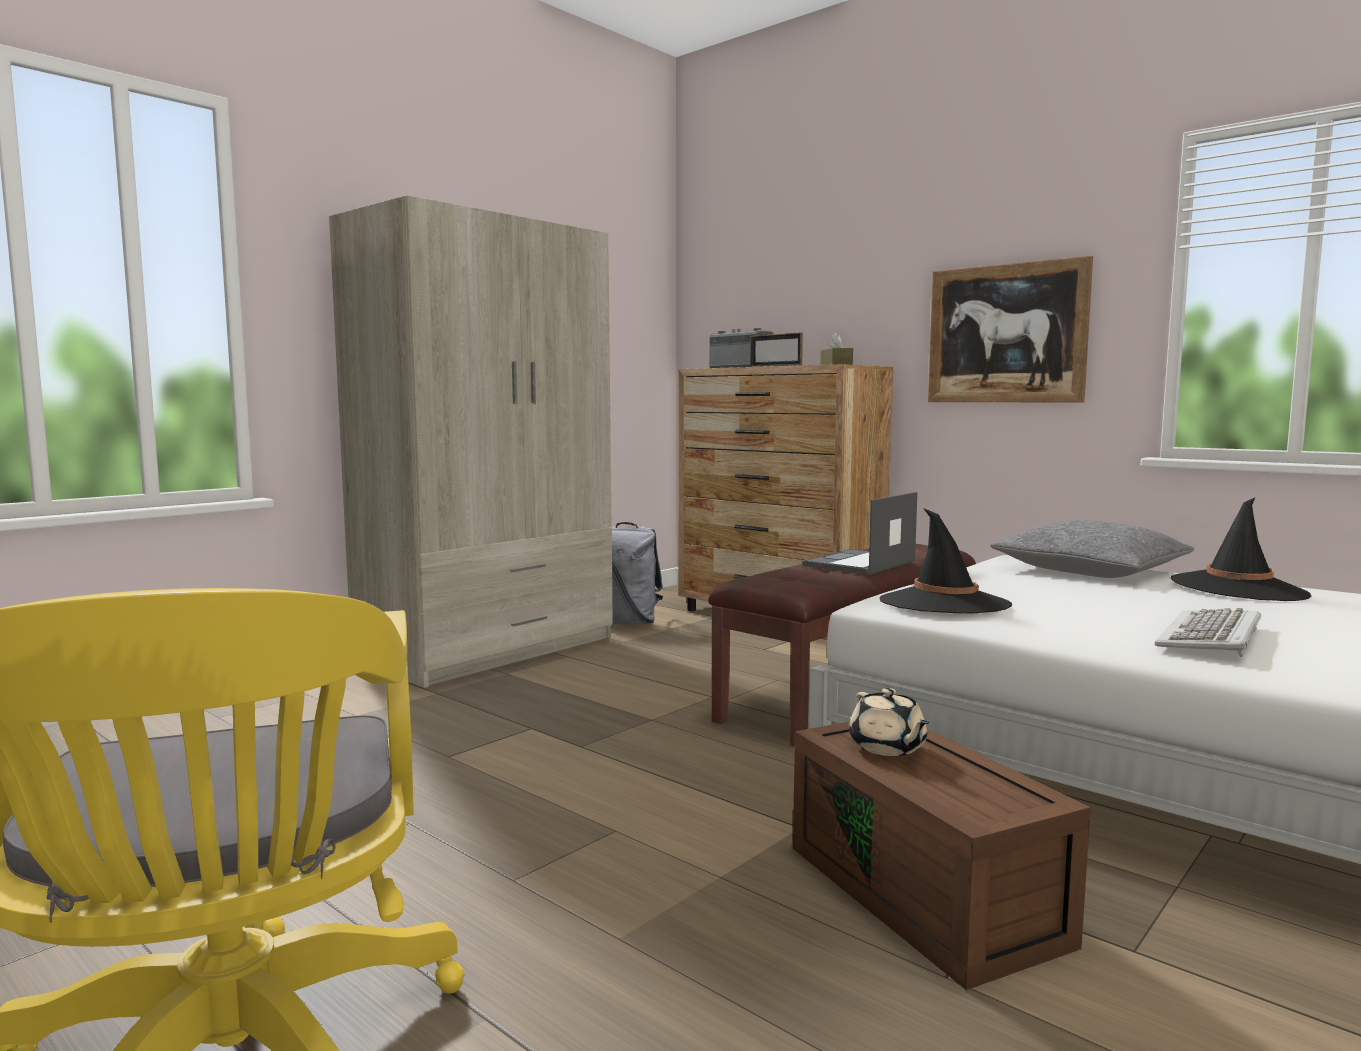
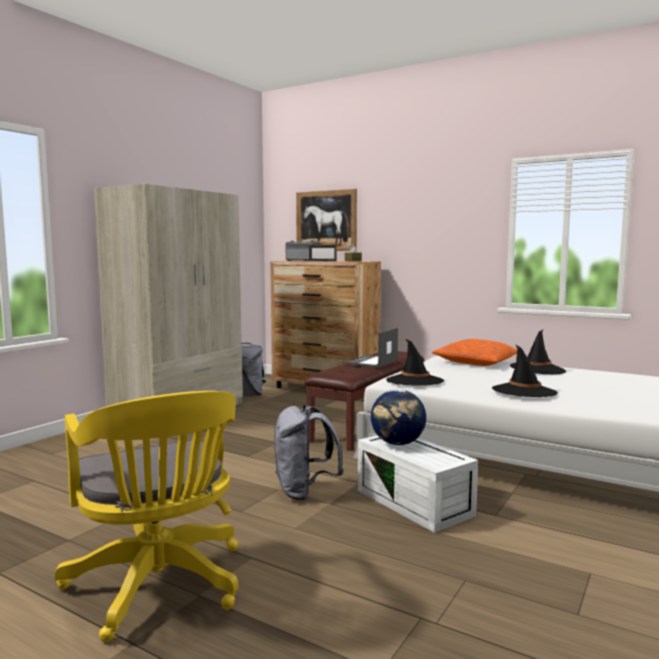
camera: 10 degrees left, 0 degrees up
brown storage box [793,721,1091,990] -> white storage box [358,435,478,533]
beige teapot [849,688,929,756] -> globe [371,389,426,445]
picture [928,256,1093,402] -> picture moved to [296,189,357,251]
grey pillow [990,520,1194,578] -> orange pillow [432,339,517,366]
keyboard [1155,608,1261,657] -> black hat [492,345,558,397]
none -> grey backpack [274,404,344,500]

